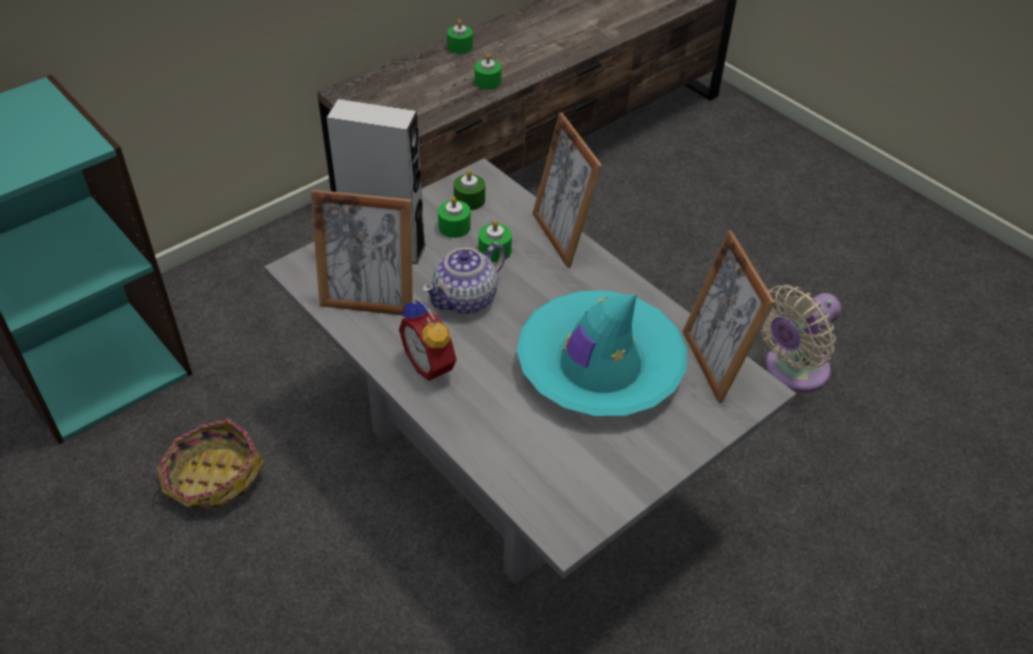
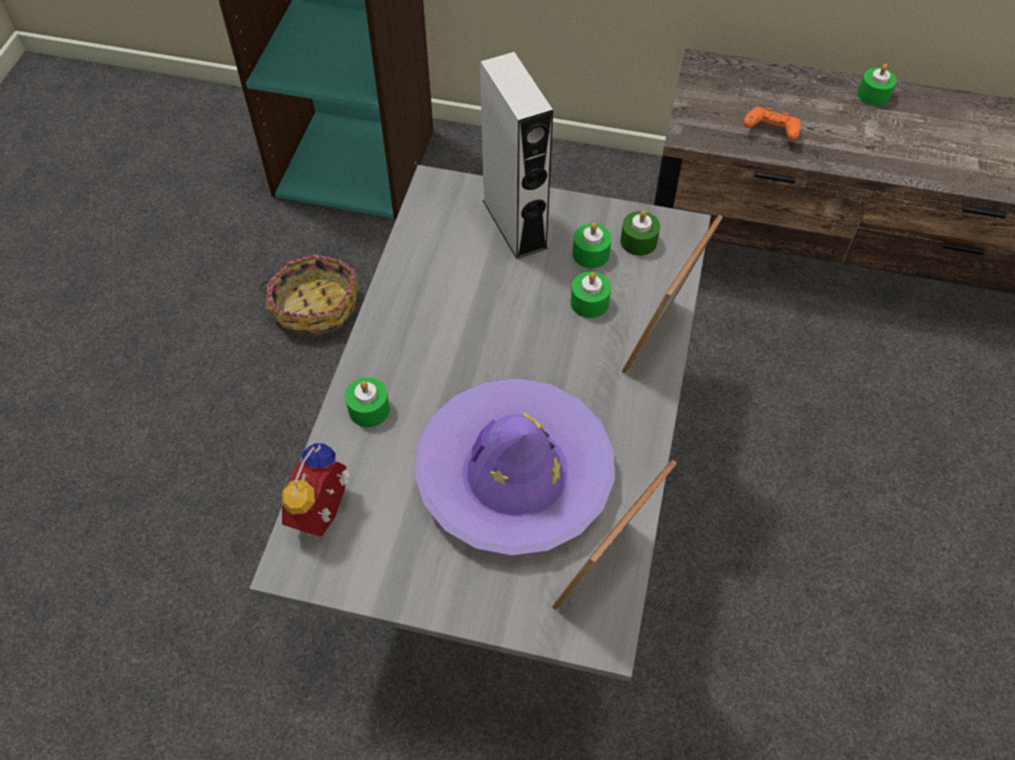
camera: 55 degrees right, 10 degrees up
picture frame [311,190,413,315] -> none
alarm clock [399,298,459,381] -> alarm clock moved to [282,443,351,537]
teapot [422,242,506,314] -> none
green candle [475,54,501,90] -> green candle moved to [345,377,390,427]
turquoise hat [517,291,687,416] -> purple hat [414,378,615,555]
beige fan [760,285,841,392] -> none
none -> orange game controller [743,107,801,140]

